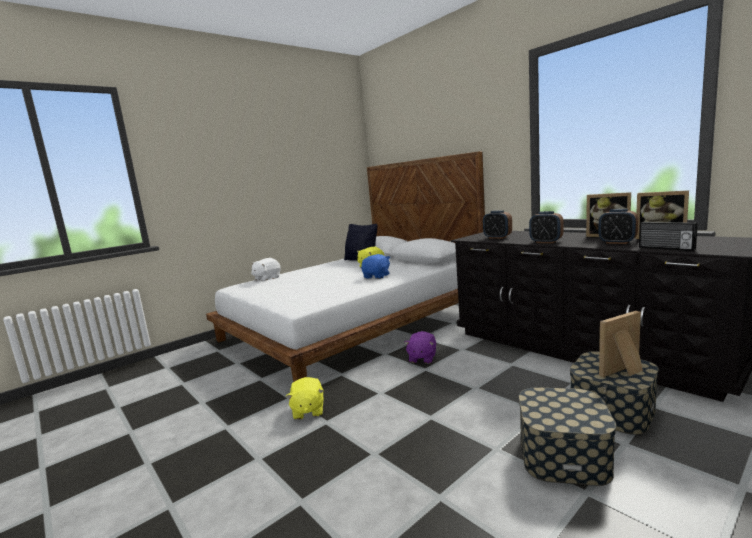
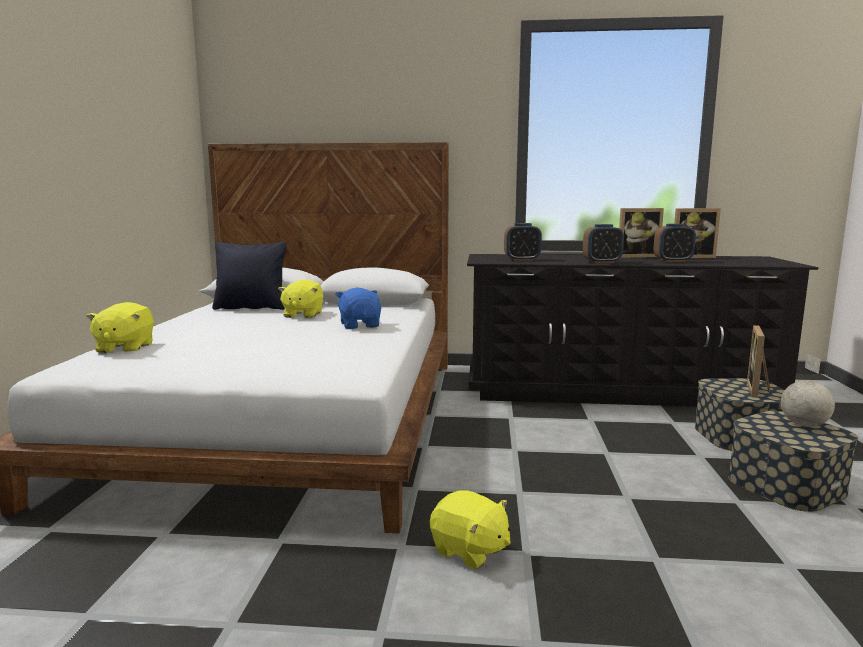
camera: 45 degrees left, 0 degrees up
white plush toy [251,258,281,281] -> yellow plush toy [86,302,154,353]
purple plush toy [404,331,436,364] -> none
radio [639,222,698,251] -> none
none -> globe [781,354,835,427]

